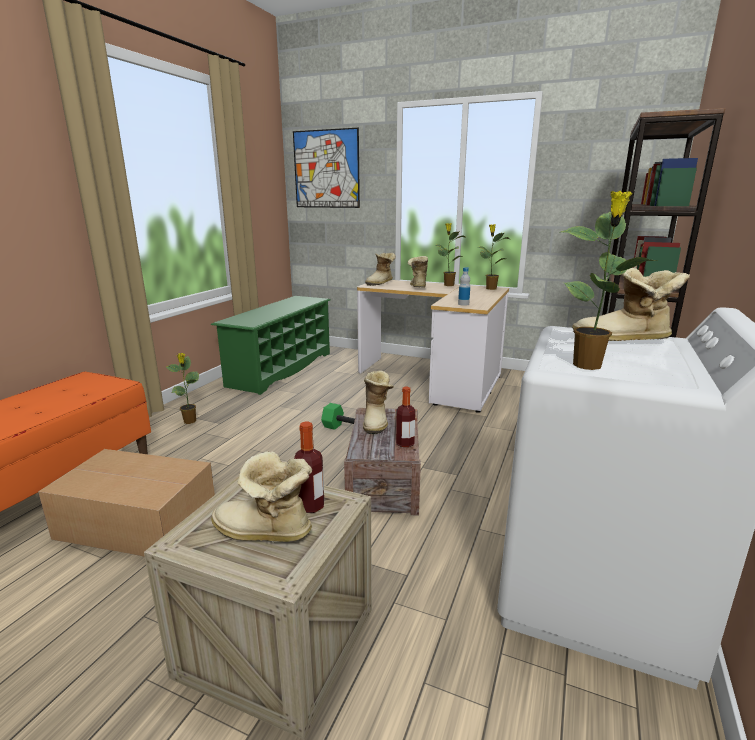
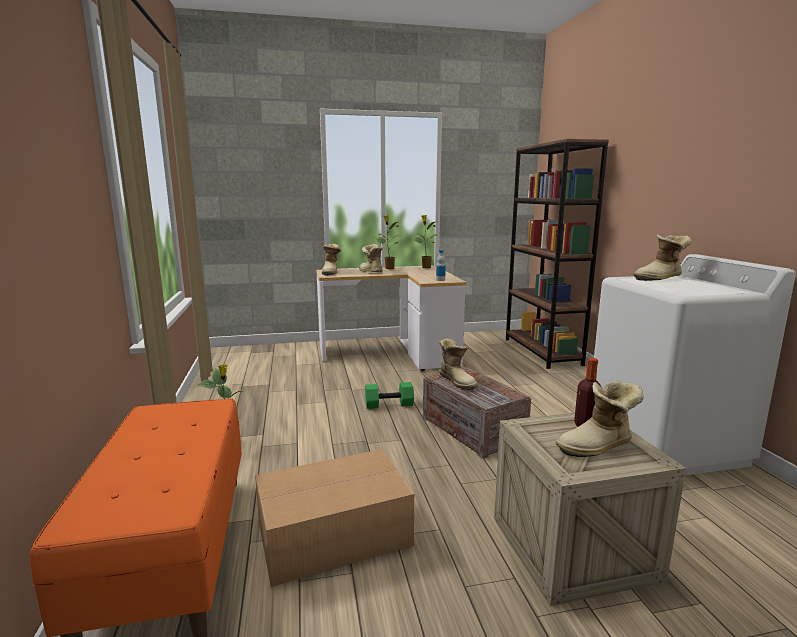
camera: 35 degrees left, 5 degrees down
green shoe rack [211,296,330,395] -> none
picture [293,128,360,208] -> none
bottle [396,387,415,447] -> none
potted plant [561,191,657,370] -> none

